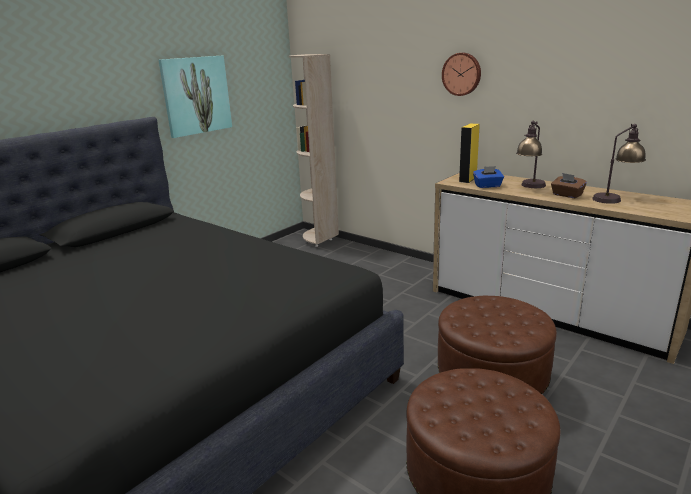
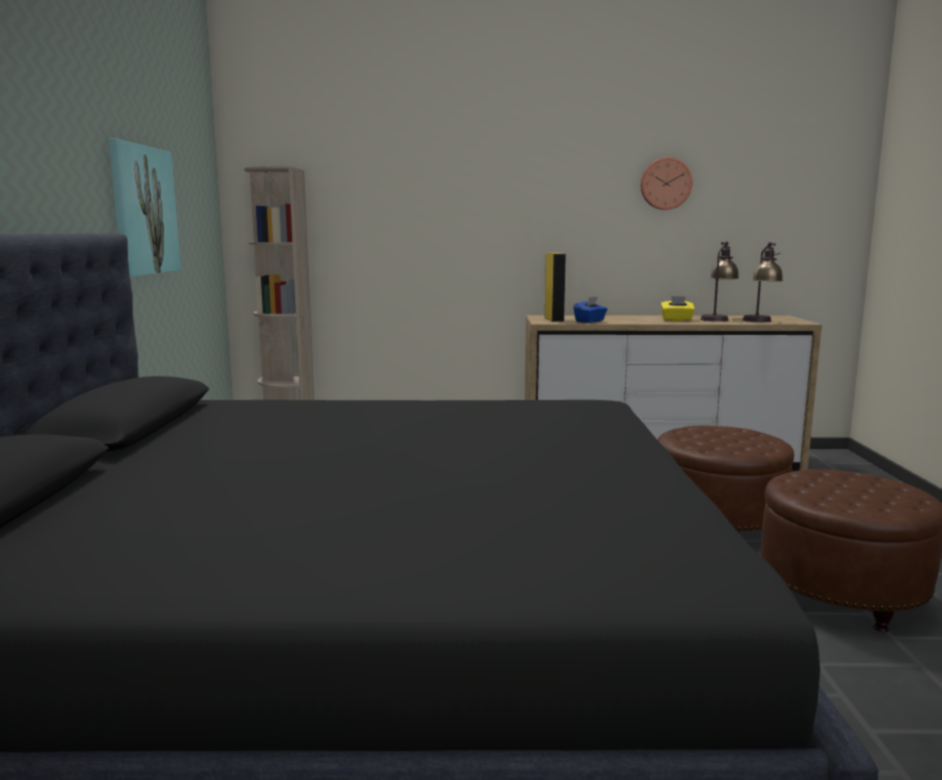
camera: 40 degrees left, 10 degrees down
wall clock [442,53,481,96] -> wall clock moved to [641,157,692,210]
table lamp [516,121,546,188] -> table lamp moved to [742,242,783,322]
brown tissue box [551,173,587,198] -> yellow tissue box [660,296,695,321]

